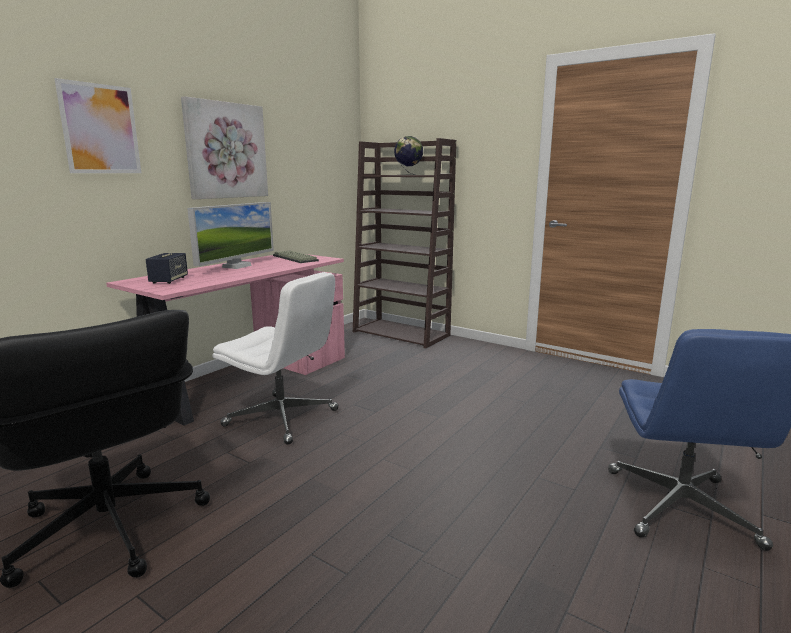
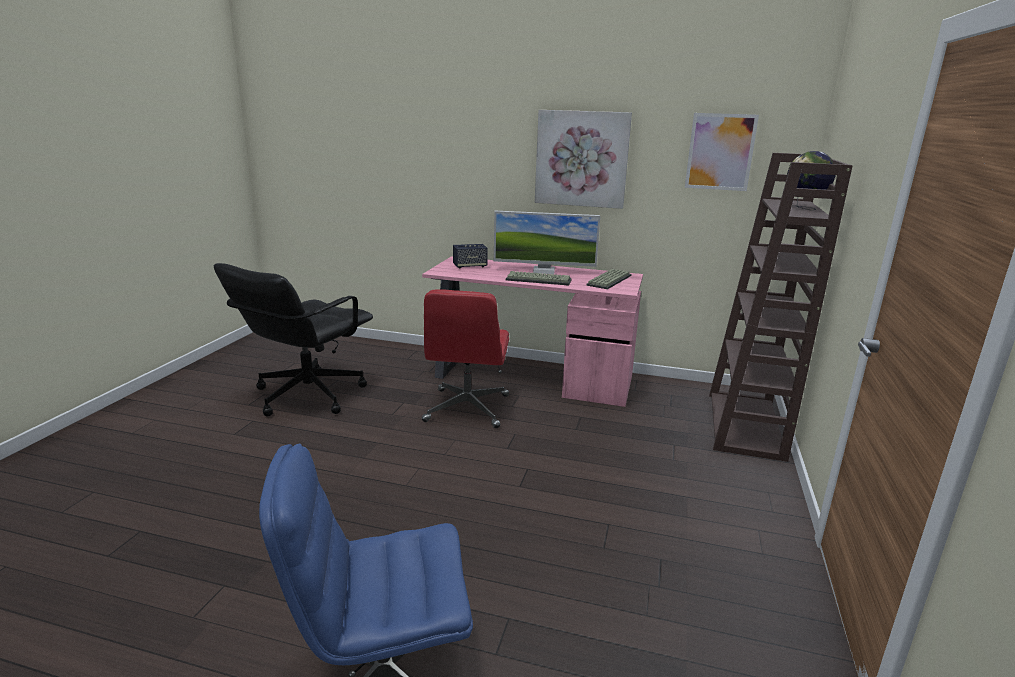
camera: 70 degrees right, 5 degrees up
picture [54,78,141,173] -> picture moved to [685,113,759,191]
white office chair [212,272,339,445] -> red office chair [422,290,509,428]
none -> keyboard [506,271,572,286]

